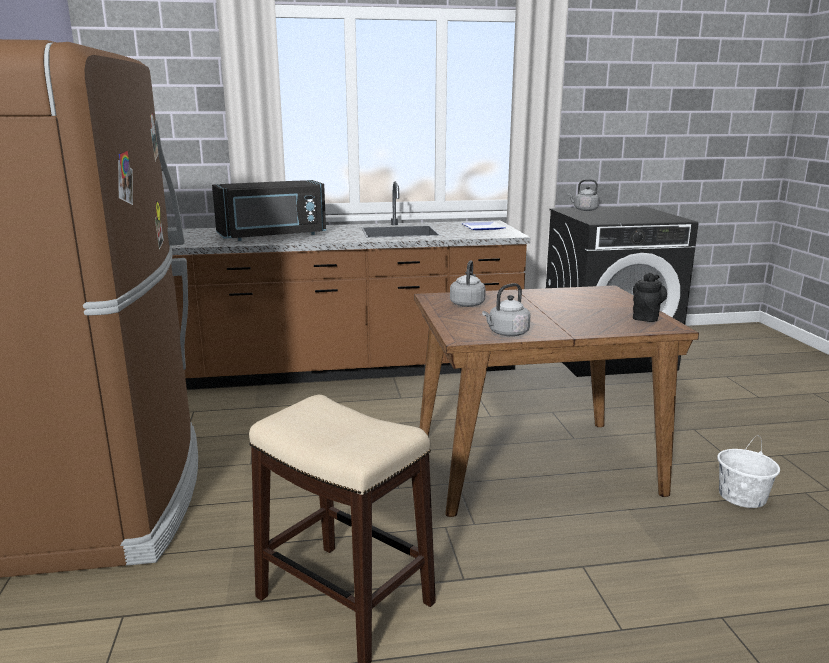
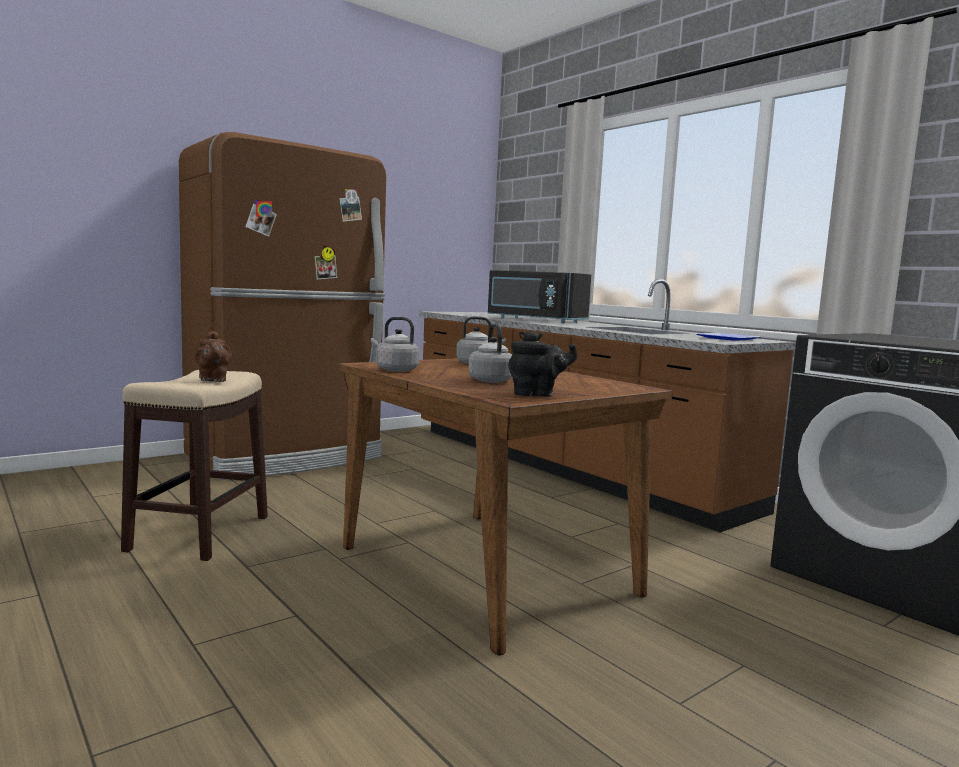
camera: 60 degrees right, 10 degrees down
grey kettle [568,179,600,211] -> grey kettle moved to [468,324,512,383]
white bucket [717,435,780,508] -> none
none -> brown teapot [195,331,232,382]

